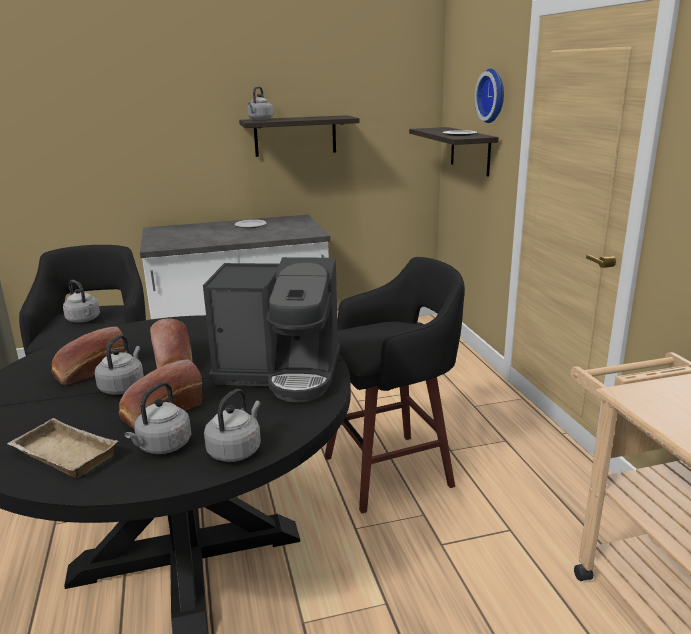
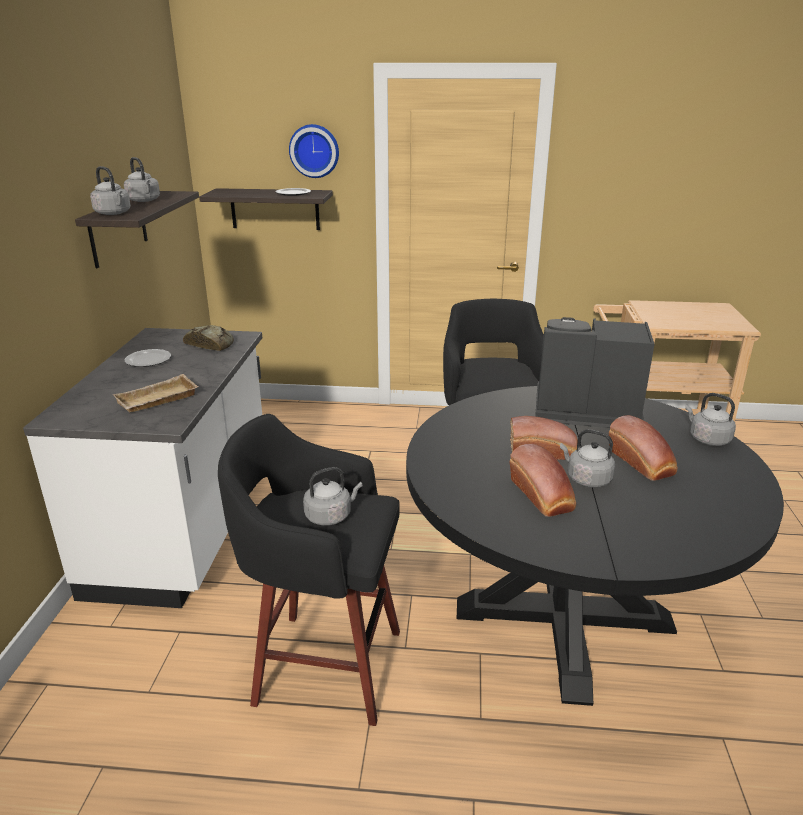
camera: 70 degrees left, 5 degrees up
beige tray [7,418,118,477] -> beige tray moved to [113,374,198,412]
grey kettle [124,382,191,454] -> grey kettle moved to [124,157,160,202]
coffee machine [203,257,340,403] -> coffee machine turned 105 degrees counterclockwise [535,317,654,428]
none -> bread [183,325,234,351]

